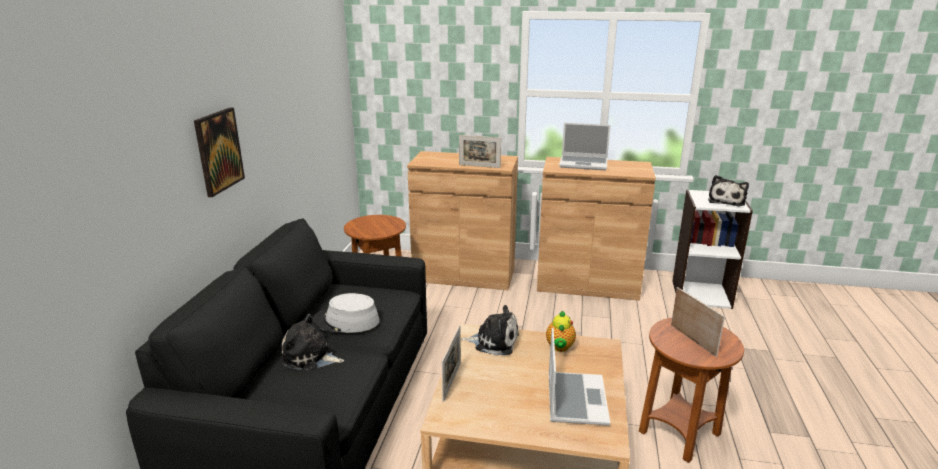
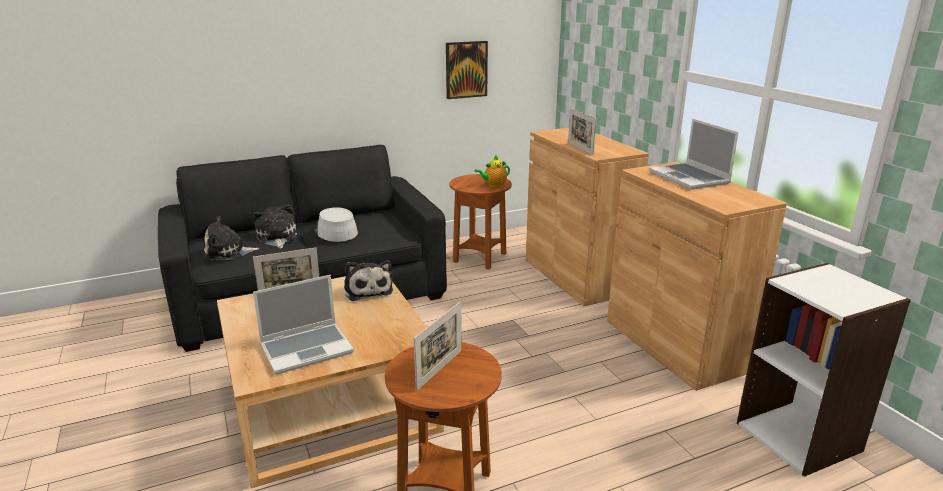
camera: 55 degrees right, 0 degrees up
picture [194,108,245,197] -> picture moved to [446,41,488,99]
teapot [546,310,576,352] -> teapot moved to [474,155,510,187]
plush toy [708,175,749,206] -> plush toy moved to [204,216,259,260]

